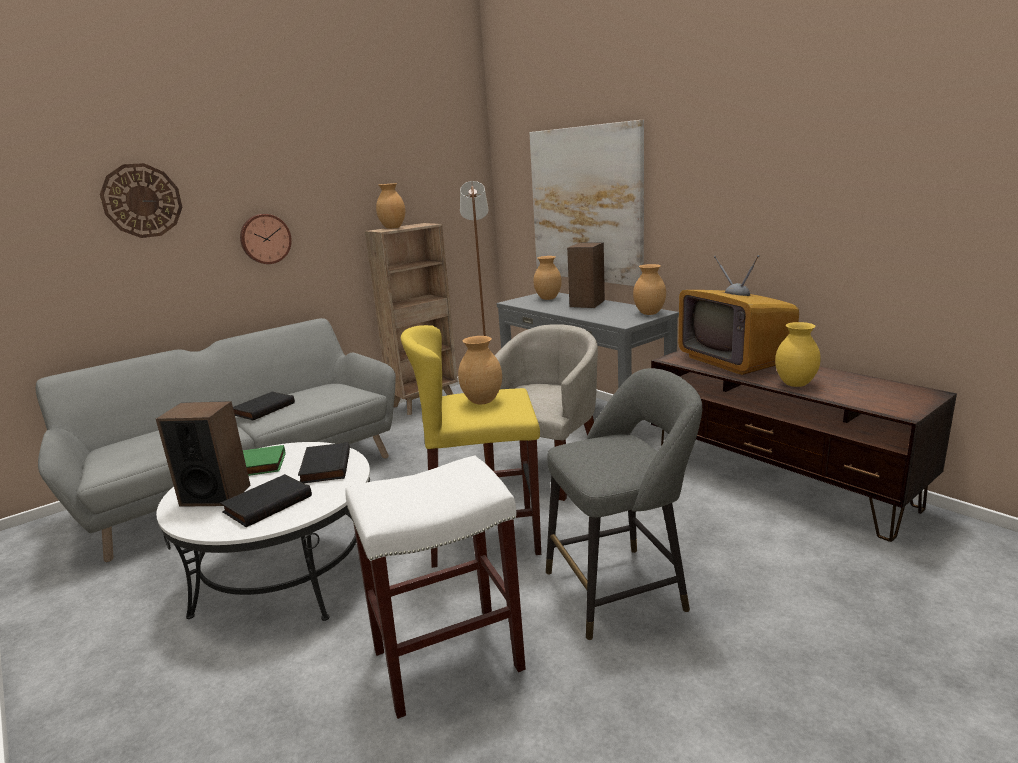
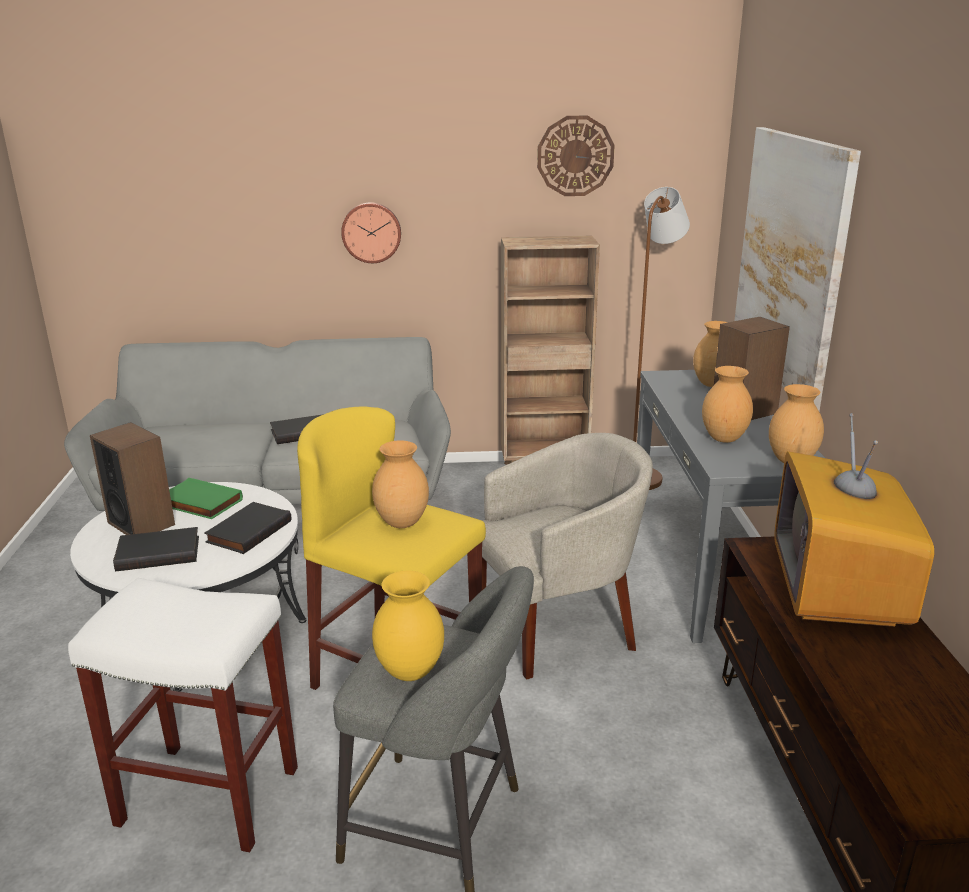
camera: 35 degrees right, 5 degrees up
wall clock [100,163,183,238] -> wall clock moved to [537,116,615,196]
brown vase [376,183,405,229] -> brown vase moved to [702,366,753,443]
yellow vase [775,322,821,387] -> yellow vase moved to [372,571,444,681]

